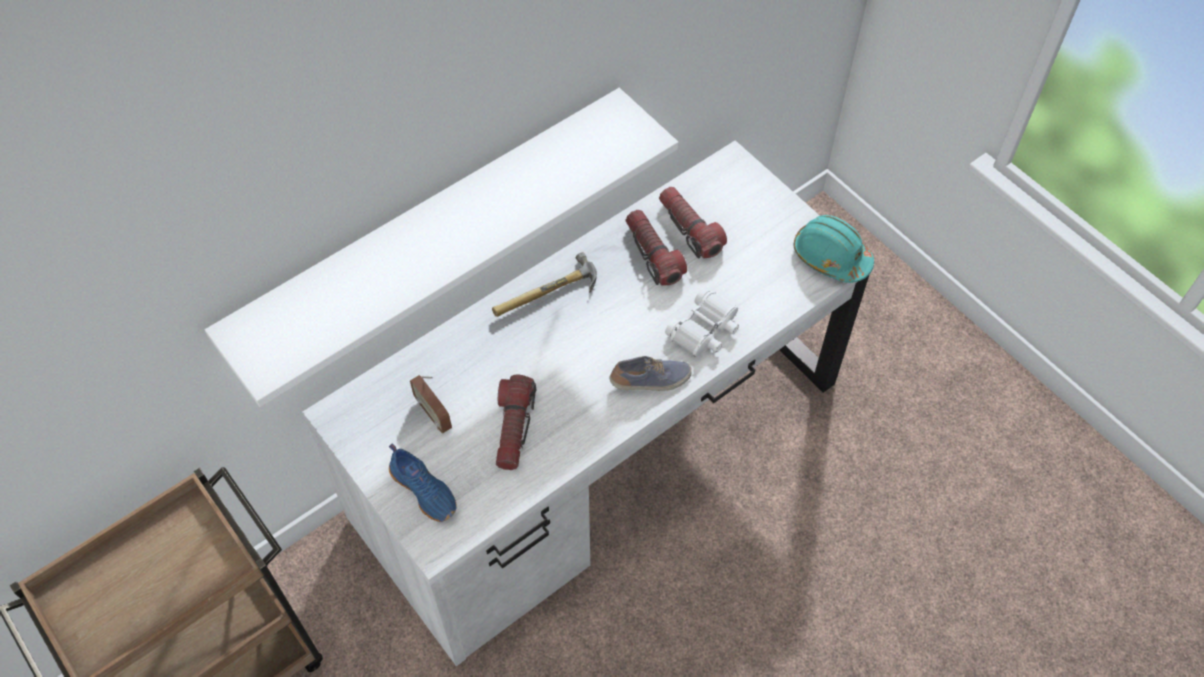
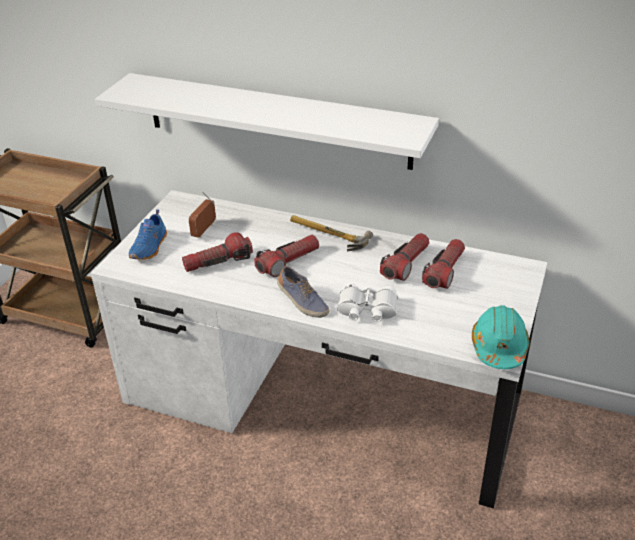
camera: 60 degrees right, 20 degrees down
none -> flashlight [254,235,319,277]

